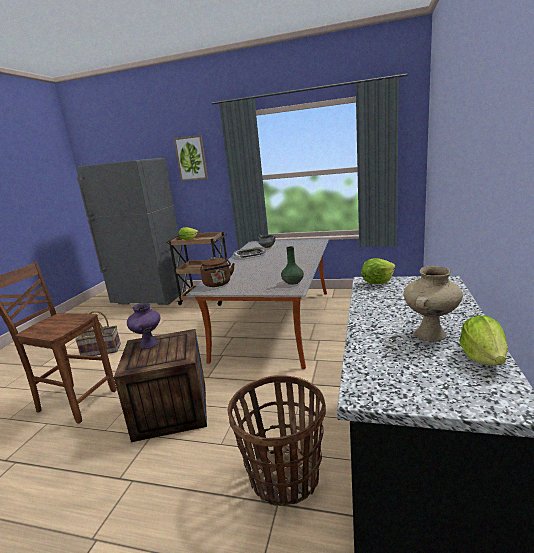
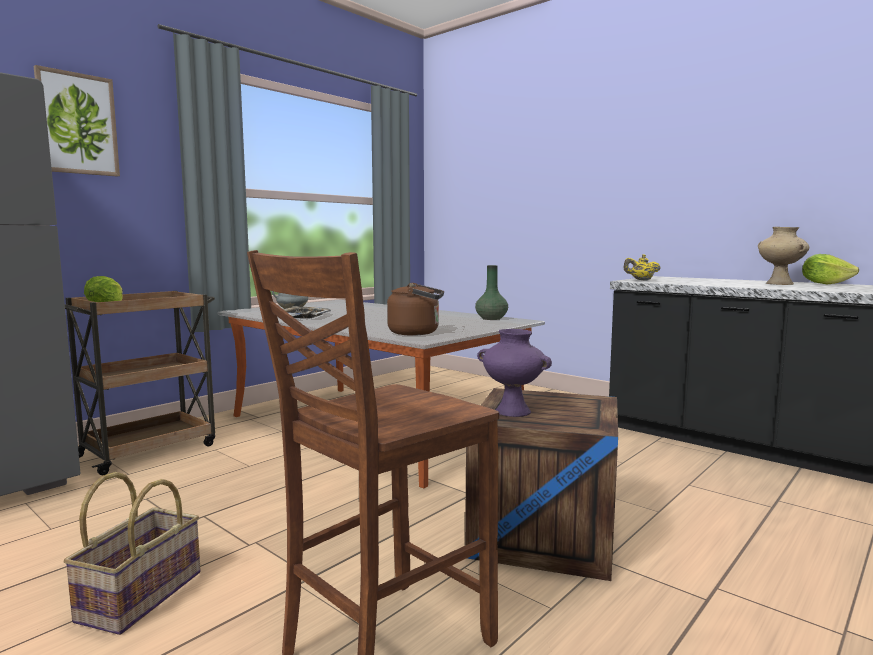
camera: 65 degrees left, 10 degrees down
basket [227,375,326,506] -> none
lettuce [361,258,396,284] -> yellow teapot [624,254,660,281]

